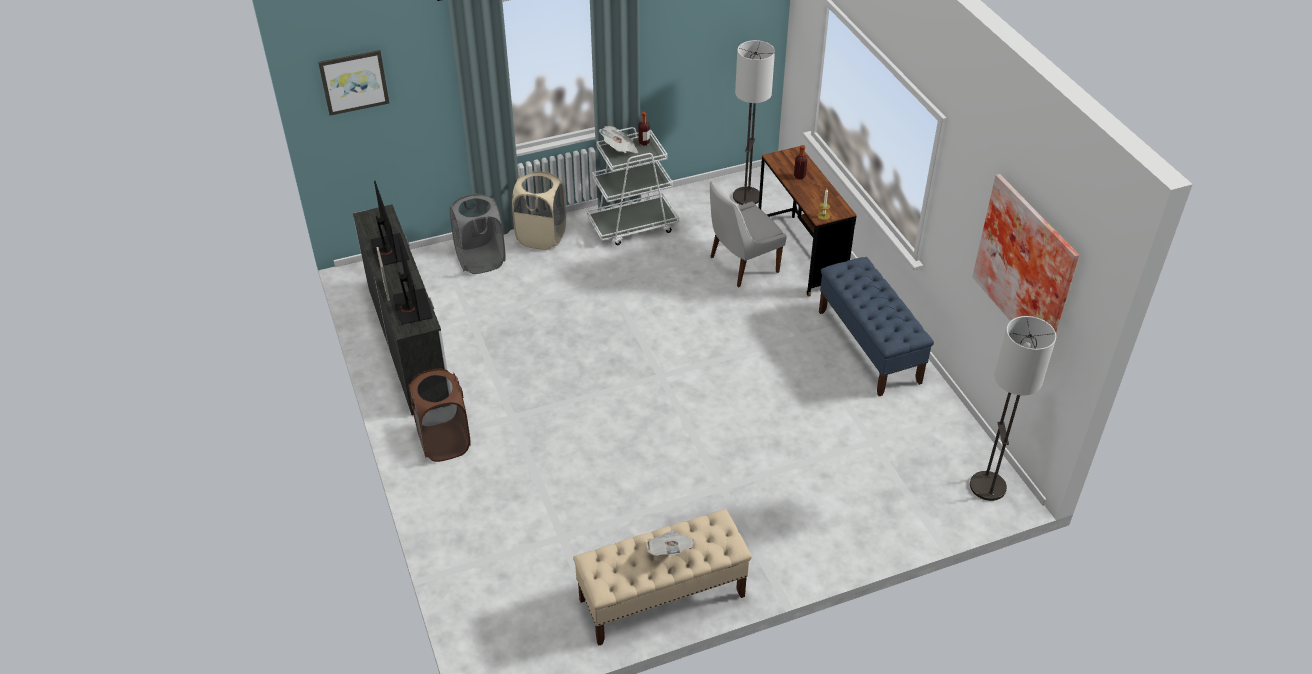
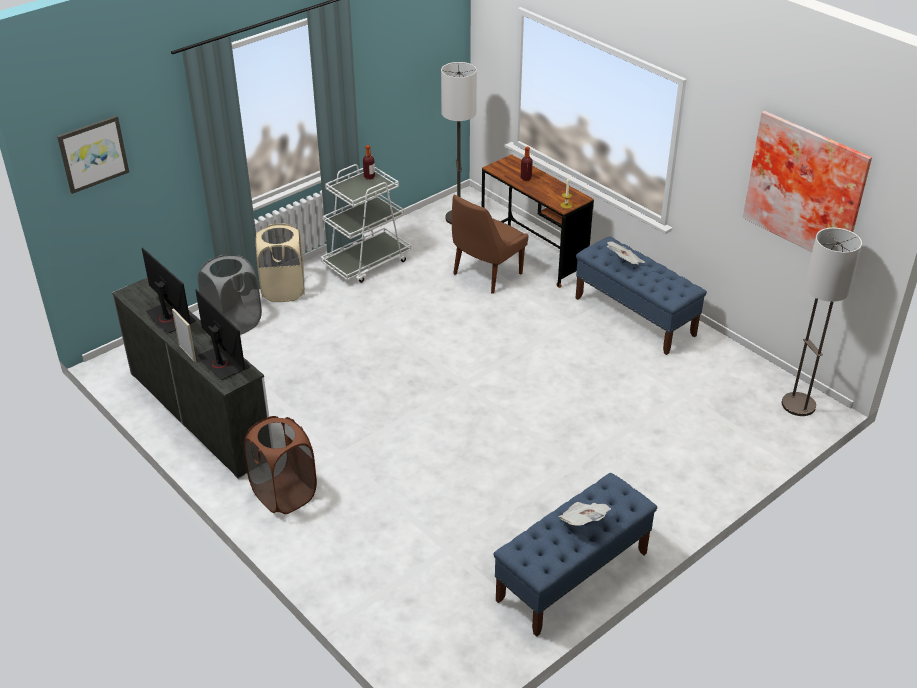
camera: 20 degrees left, 5 degrees down
beige bench [573,509,752,646] -> blue bench [493,473,657,637]
newspaper [599,126,638,153] -> newspaper moved to [607,242,645,265]
white chair [710,181,787,287] -> brown chair [452,195,528,294]

